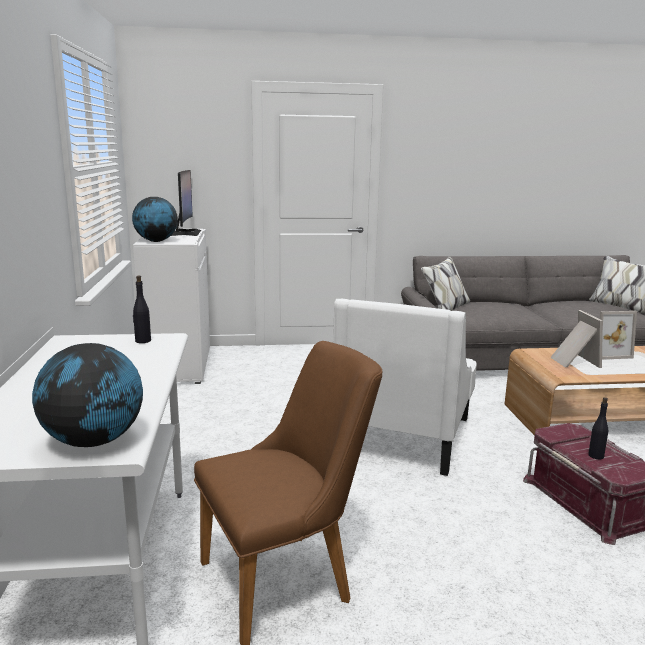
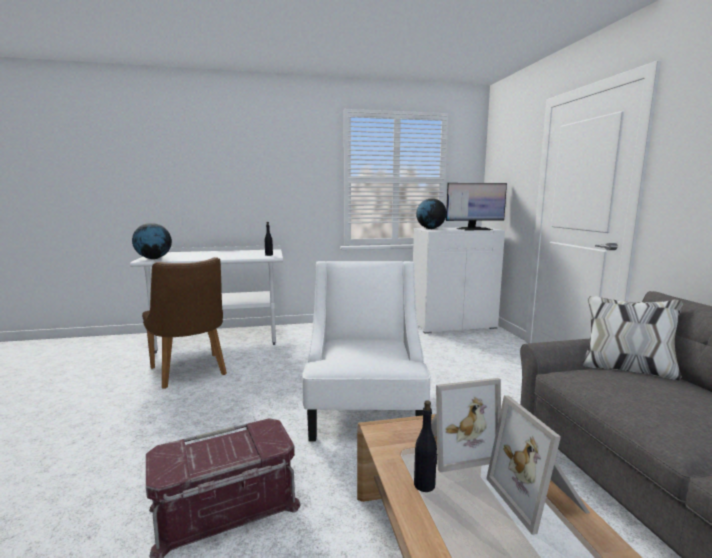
camera: 85 degrees right, 5 degrees down
white armchair [333,299,477,476] -> white armchair turned 75 degrees clockwise [302,261,430,441]
black bottle [588,397,608,459] -> black bottle moved to [414,400,437,492]

